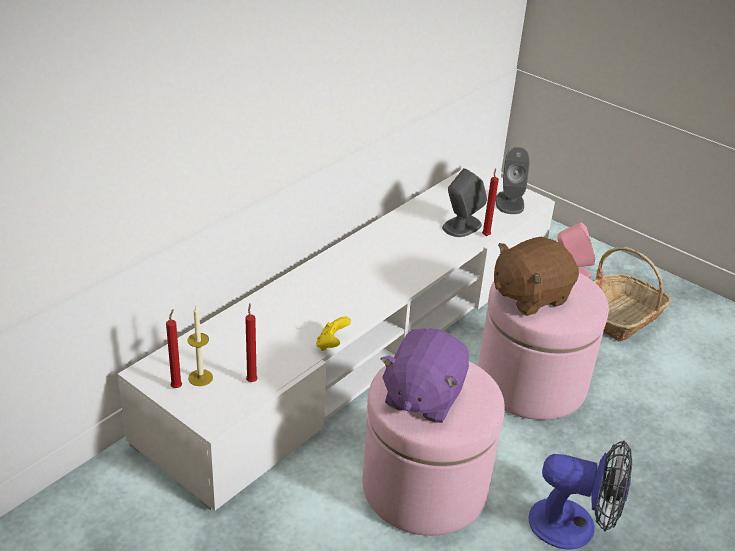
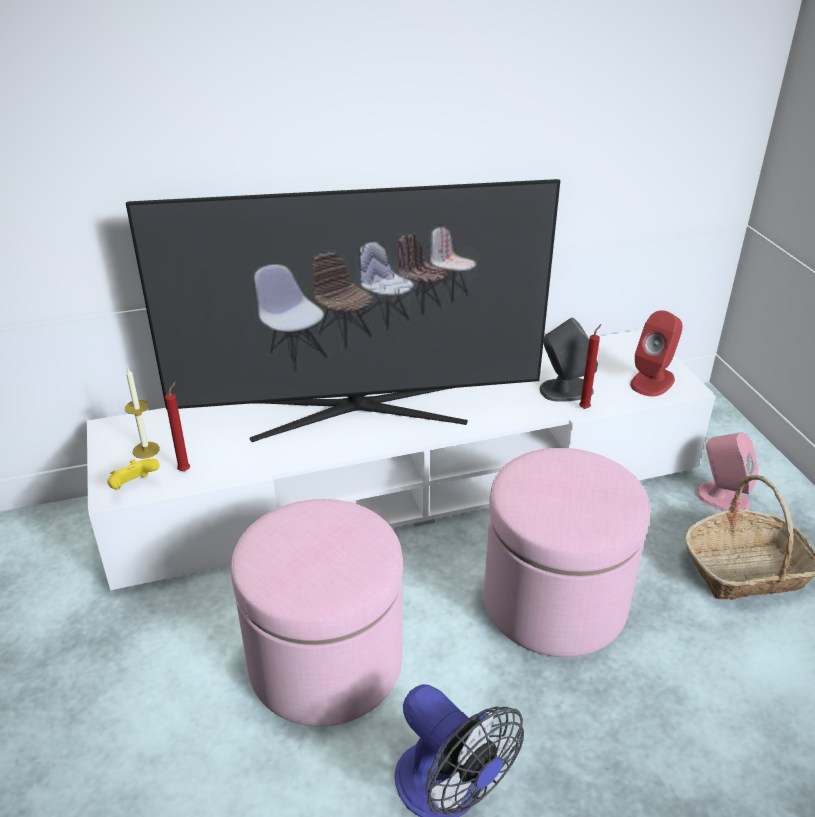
camera: 35 degrees right, 0 degrees up
red candle [166,309,182,388] -> none
yellow game controller [316,316,351,351] -> yellow game controller moved to [107,459,160,490]
purple plush toy [381,328,469,423] -> none
brown plush toy [494,237,579,316] -> none
grey speaker [495,147,530,214] -> red speaker [630,310,682,397]
none -> television [126,179,560,442]

